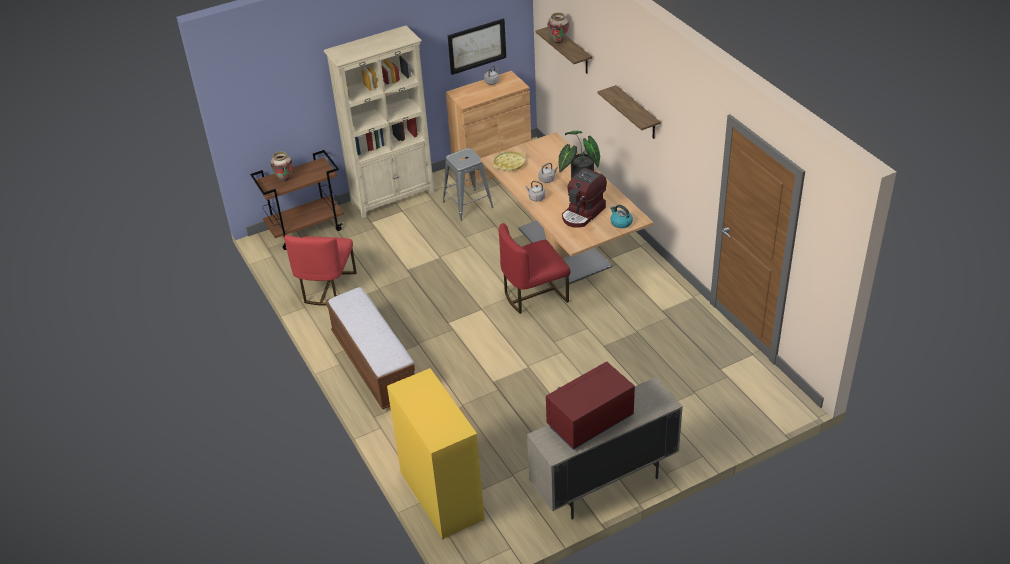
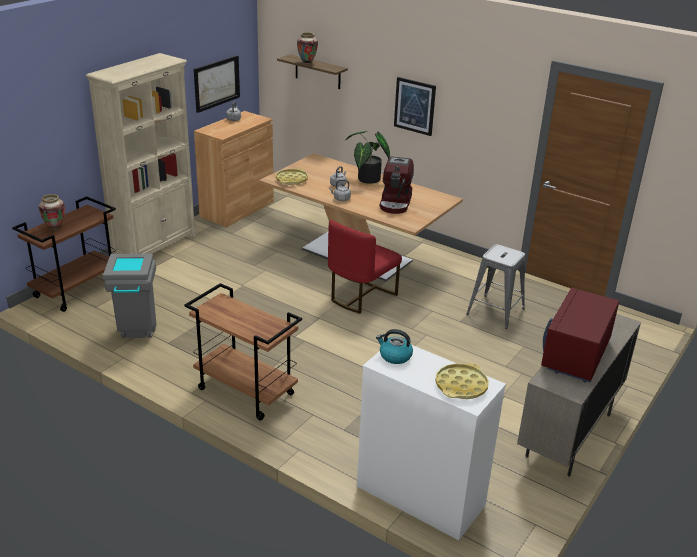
camera: 30 degrees left, 10 degrees down
red chair [284,235,357,306] -> grey trash can [103,254,156,338]
bench [325,287,415,410] -> brown cart [184,283,302,421]
yellow dresser [387,368,484,539] -> white dresser [357,345,506,540]
grey stool [443,148,494,221] -> grey stool moved to [466,244,525,329]
shelf [598,85,661,139] -> picture [394,77,436,136]
kettle [610,205,633,228] -> kettle moved to [376,329,413,364]
none -> yellow tray [435,363,489,399]

